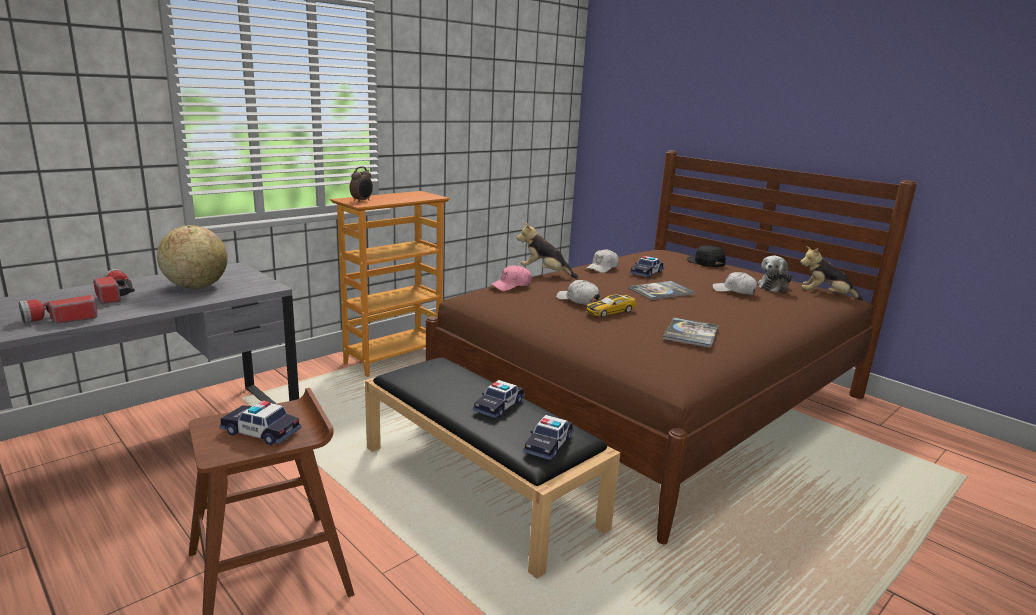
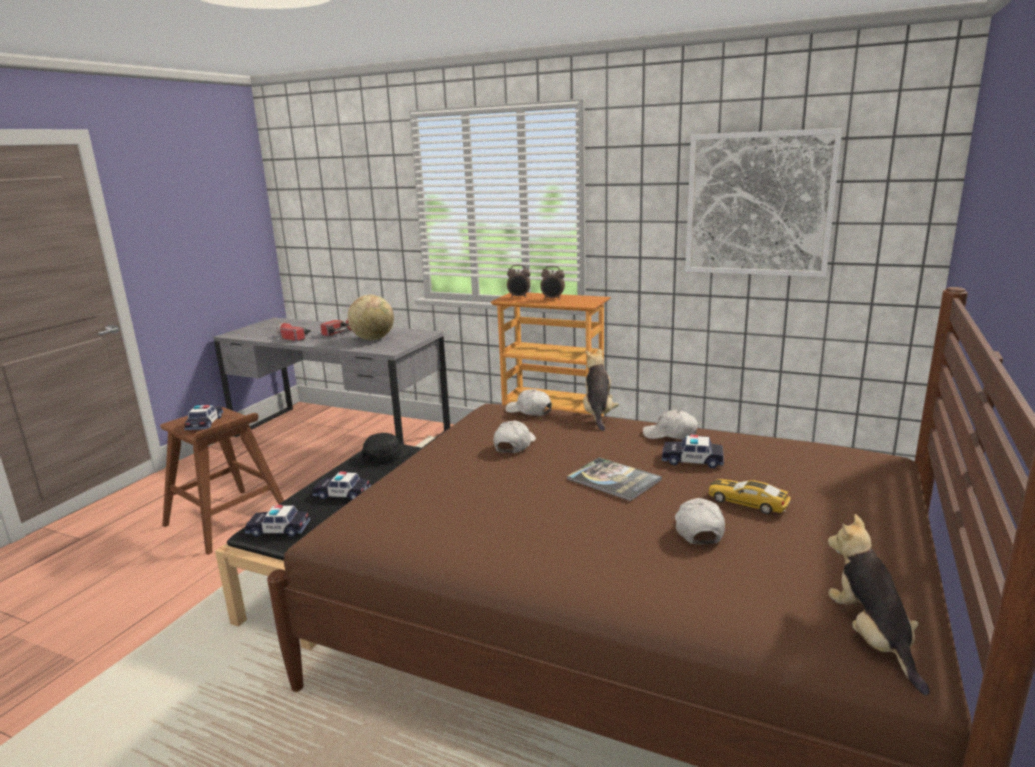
camera: 70 degrees right, 0 degrees up
pink cap [490,265,532,291] -> white cap [505,389,552,416]
toy car [586,294,637,318] -> toy car moved to [709,479,791,514]
book [663,318,719,348] -> none
black cap [687,245,726,267] -> black cap moved to [362,433,410,465]
plush toy [758,256,792,293] -> none
none -> alarm clock [540,266,565,300]
none -> picture [685,128,842,277]

